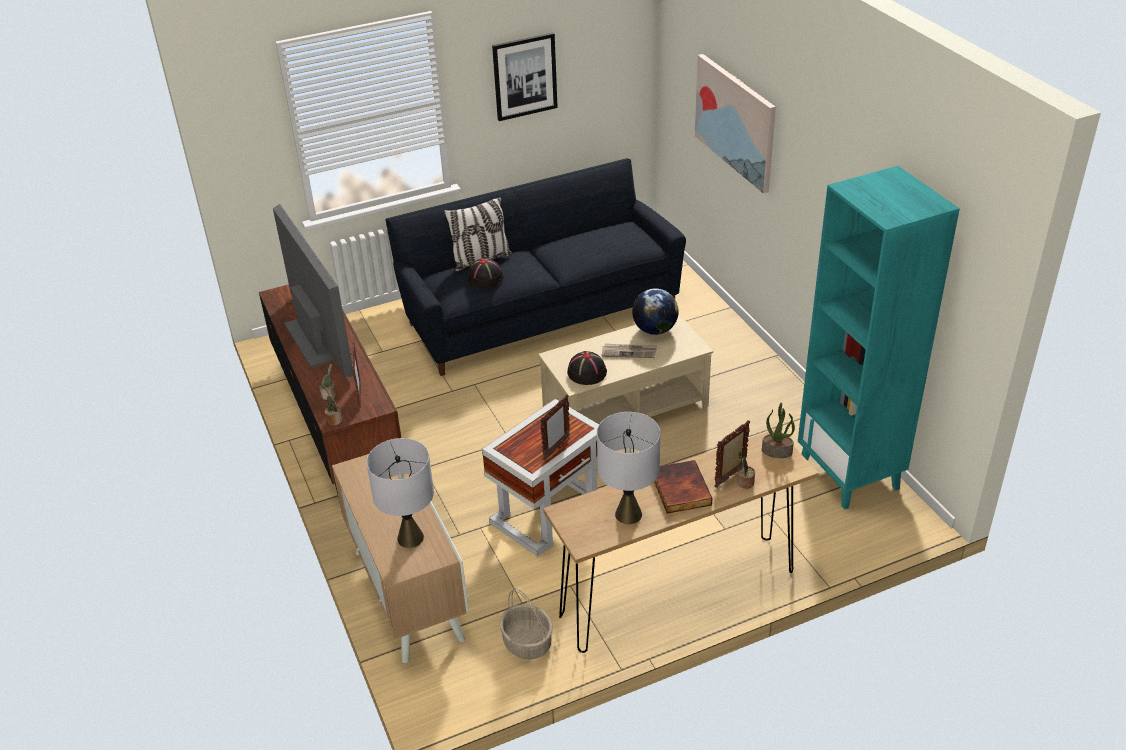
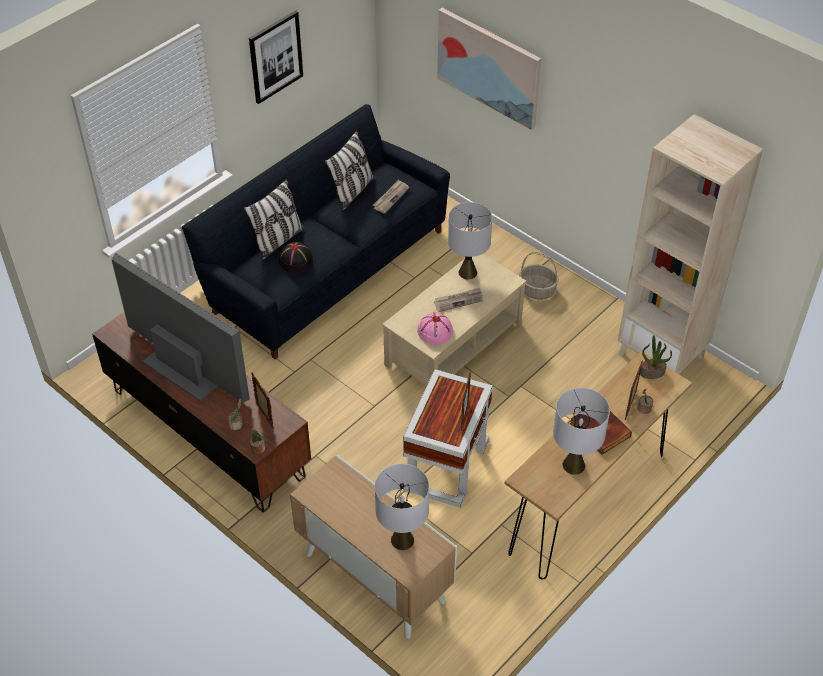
camera: 25 degrees left, 10 degrees up
basket [500,588,553,659] -> basket moved to [519,252,559,300]
black hat [567,351,607,385] -> pink hat [417,313,453,345]
globe [632,288,679,335] -> grey table lamp [448,202,492,279]
turquoise bookcase [798,166,960,509] -> beige bookcase [618,114,763,374]
none -> pillow [325,131,374,211]
none -> newspaper [373,179,409,214]

